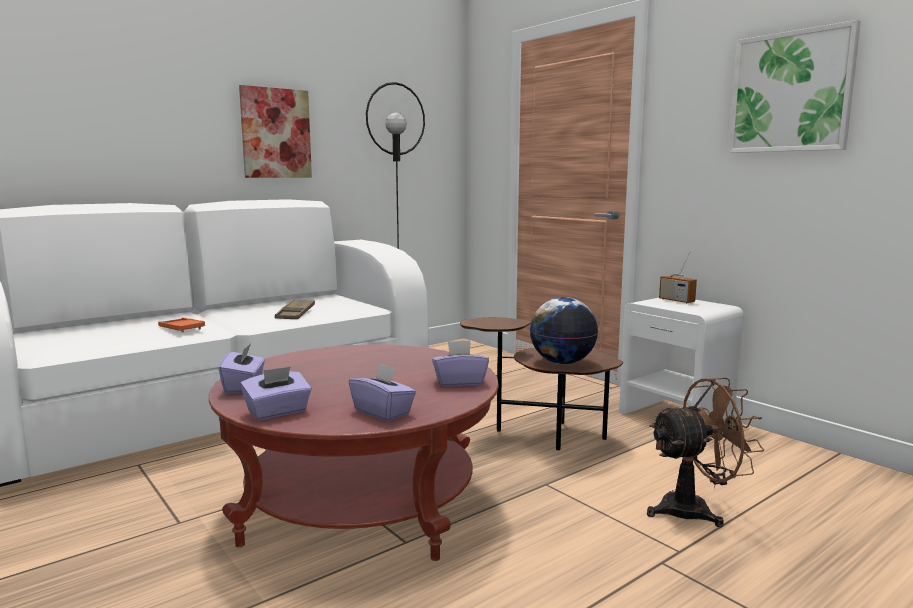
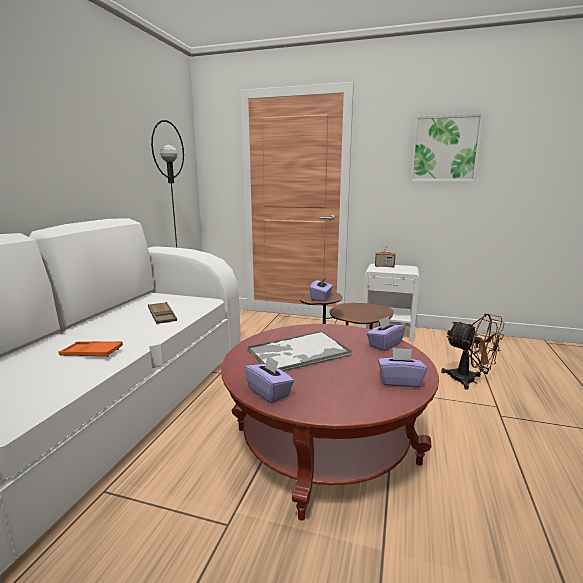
camera: 35 degrees left, 5 degrees up
picture [239,85,312,178] -> none
purple tissue box [240,366,312,420] -> purple tissue box moved to [309,277,333,302]
globe [530,297,598,364] -> none
brown fan [647,378,764,527] -> brown fan turned 90 degrees clockwise [441,314,504,390]
none -> tray [248,331,352,371]

